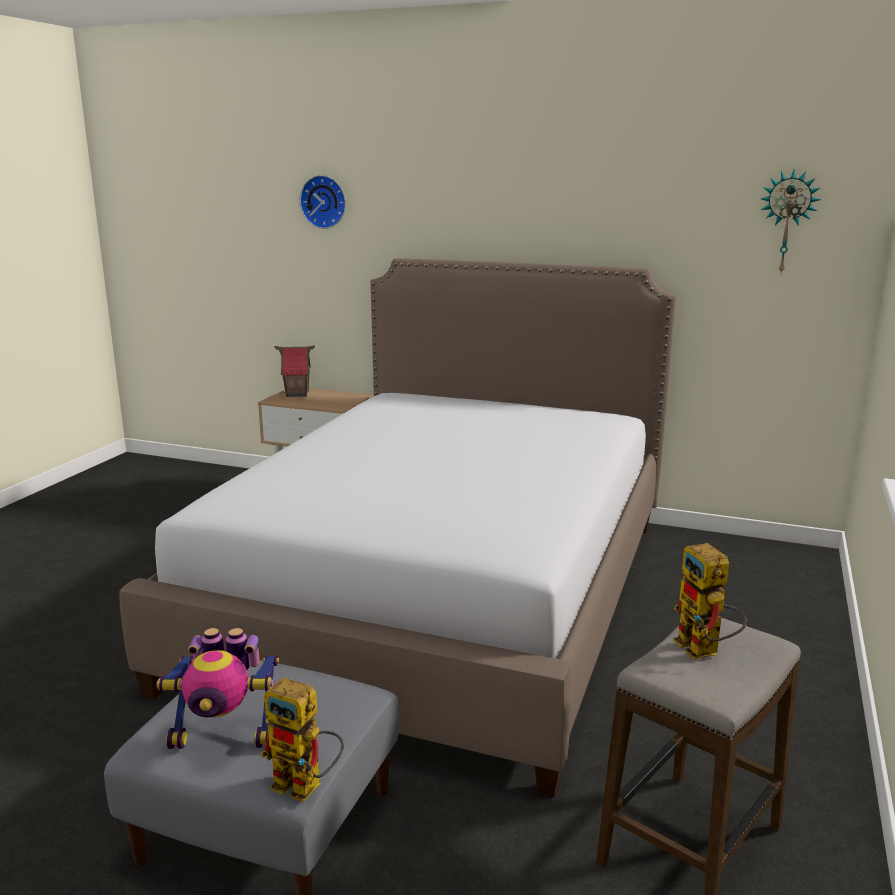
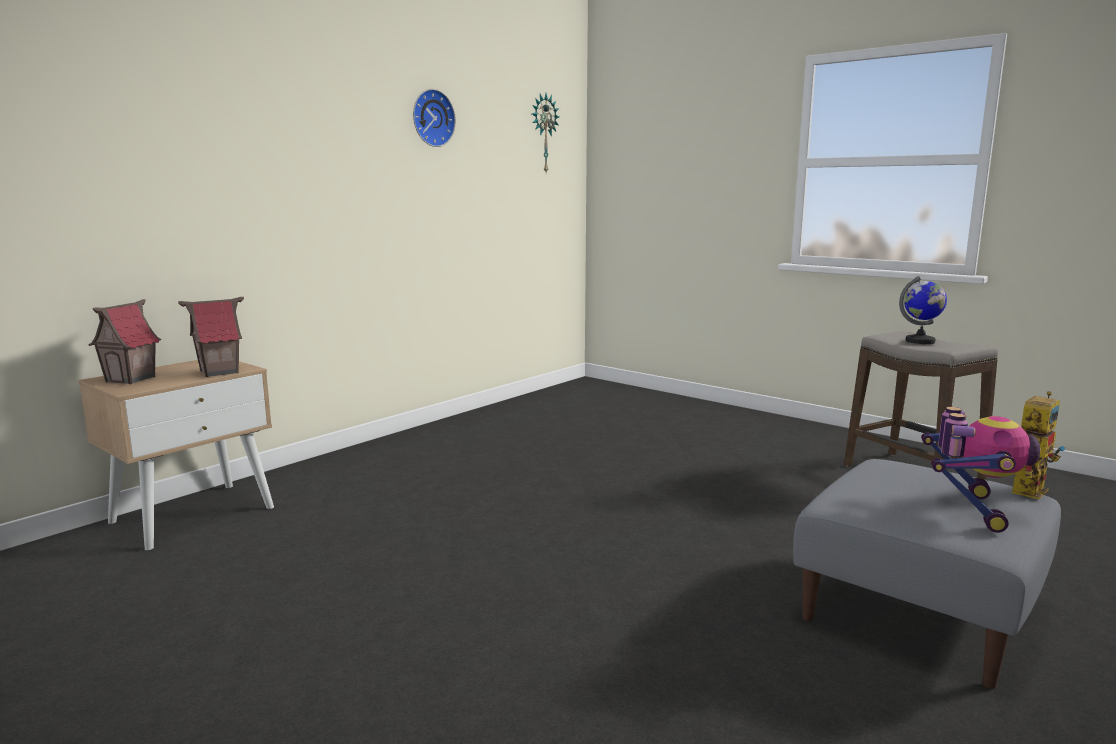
camera: 70 degrees left, 5 degrees down
bed [120,258,676,798] -> none
wall clock [300,175,346,229] -> wall clock moved to [413,89,456,147]
toy robot [673,543,747,660] -> globe [899,276,947,344]
none -> toy house [178,297,244,377]

